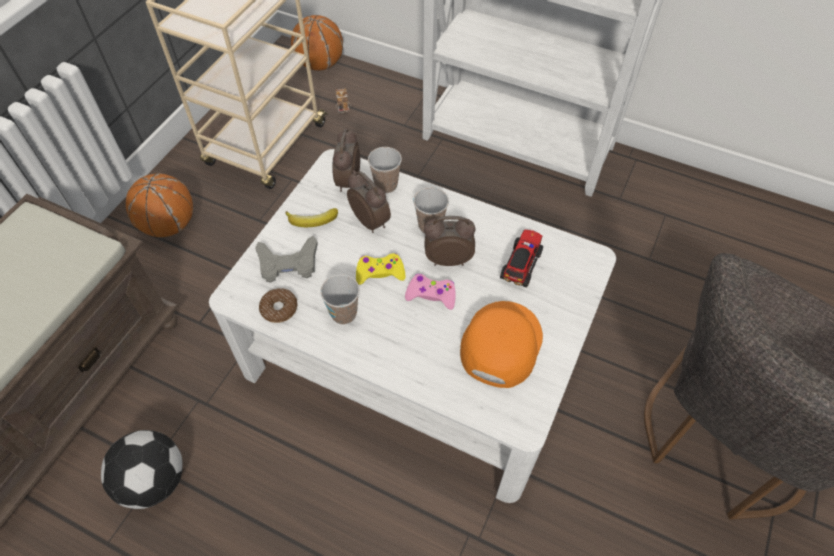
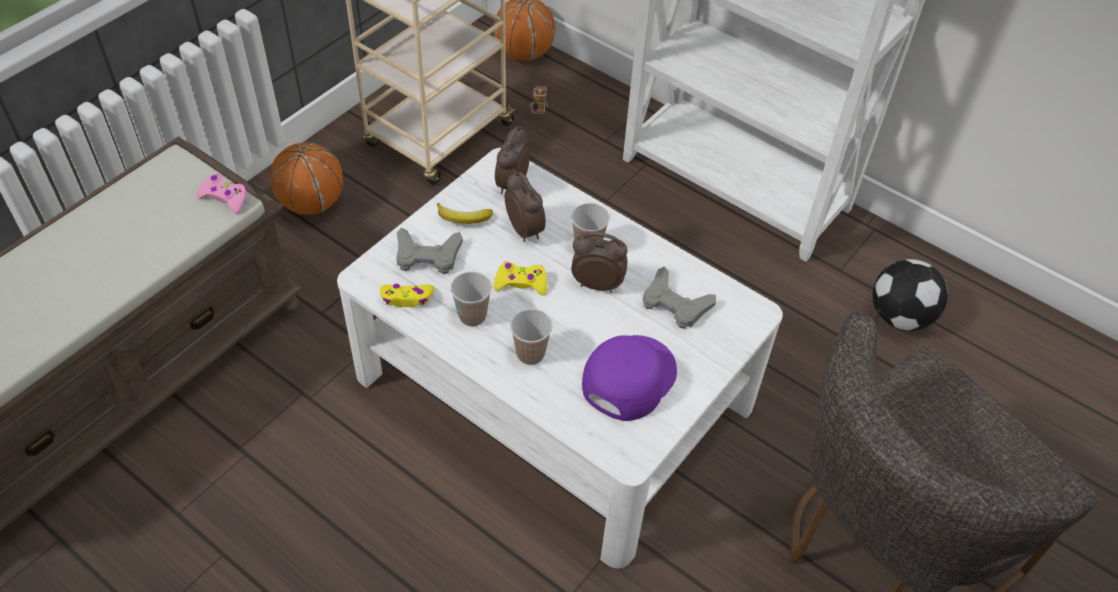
camera: 10 degrees right, 5 degrees down
football [101,430,183,509] -> football moved to [873,259,948,331]
donut [259,288,298,323] -> yellow game controller [380,284,434,307]
cup [368,147,402,193] -> cup moved to [510,309,552,365]
pink game controller [405,274,456,310] -> pink game controller moved to [196,174,247,214]
orange cap [460,301,543,388] -> purple cap [582,335,677,421]
toy truck [500,230,543,287] -> grey game controller [643,266,716,329]

